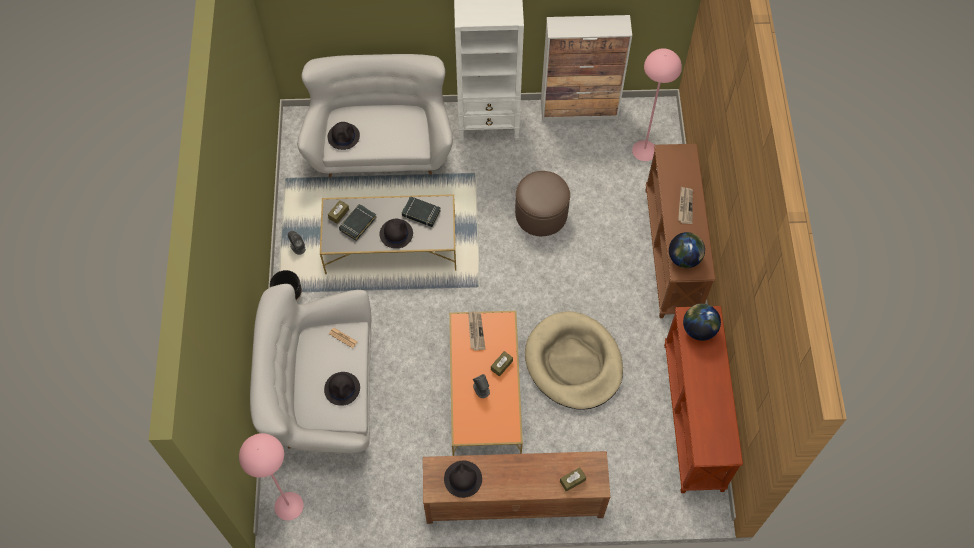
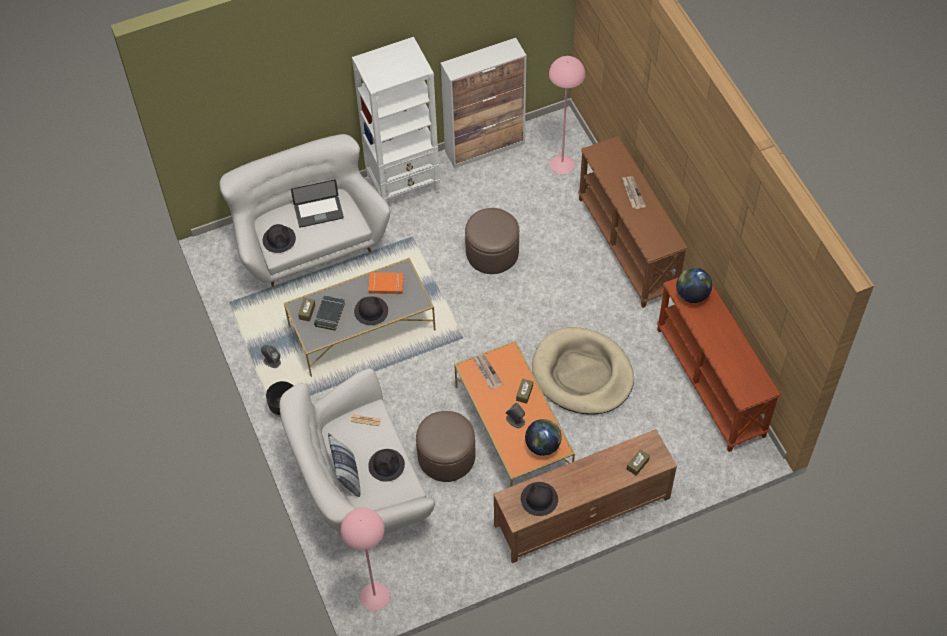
camera: 20 degrees left, 5 degrees down
black book [402,196,441,227] -> orange book [368,272,404,295]
globe [669,232,705,268] -> globe moved to [525,419,562,456]
none -> laptop [291,180,344,228]
none -> pillow [328,433,361,497]
none -> brown ottoman [416,411,476,482]

